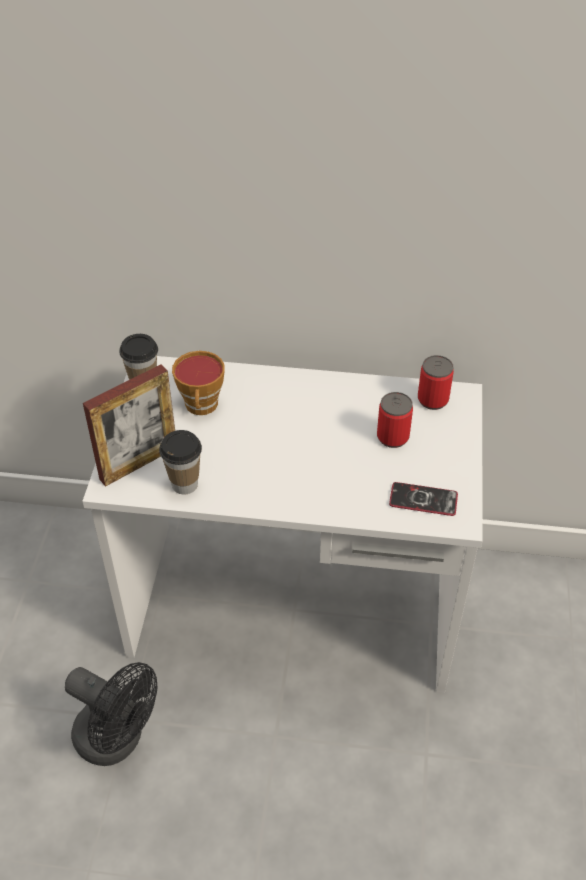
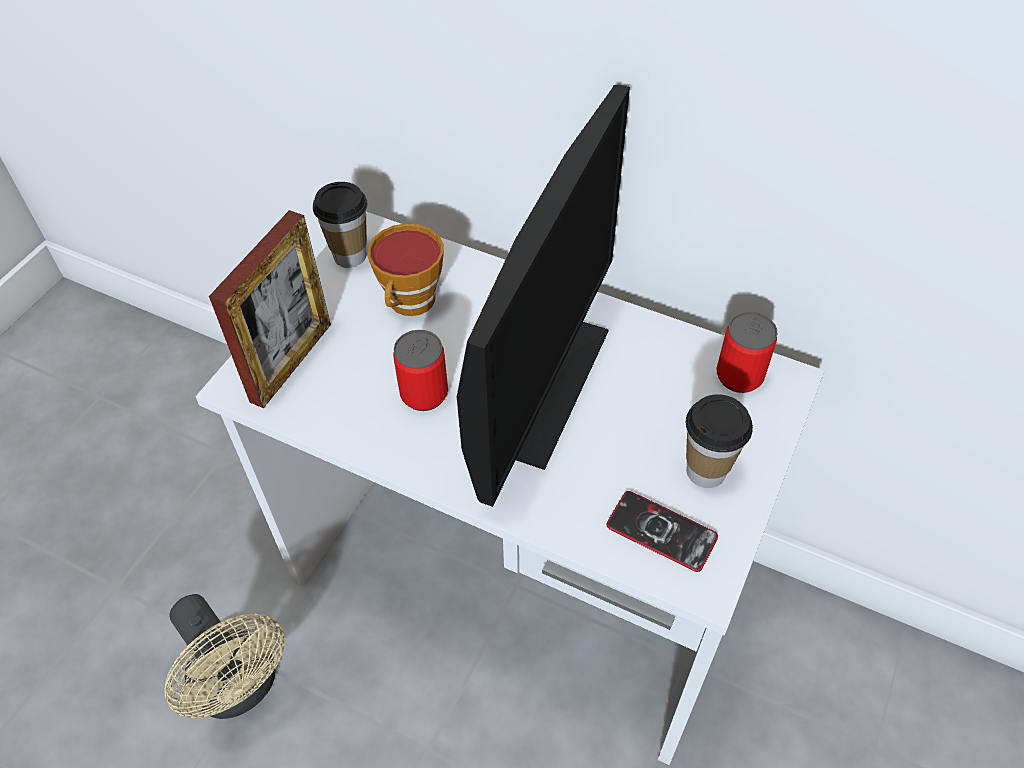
camera: 20 degrees right, 5 degrees up
black fan [65,662,157,766] -> beige fan [164,594,284,719]
picture frame [83,364,175,487] -> picture frame turned 45 degrees counterclockwise [209,210,331,408]
cup [159,430,202,495] -> cup moved to [686,394,753,488]
can [377,392,413,448] -> can moved to [393,330,448,411]
none -> monitor [457,84,630,507]

